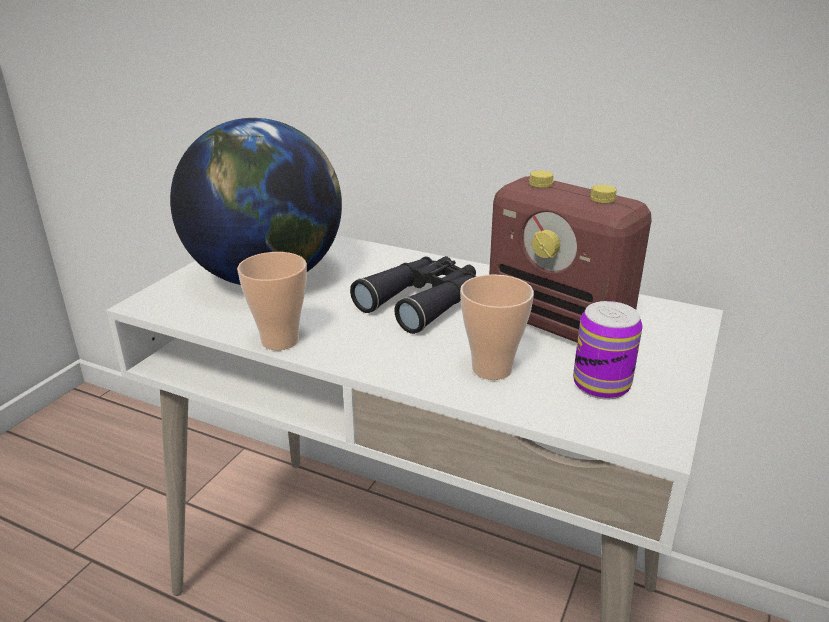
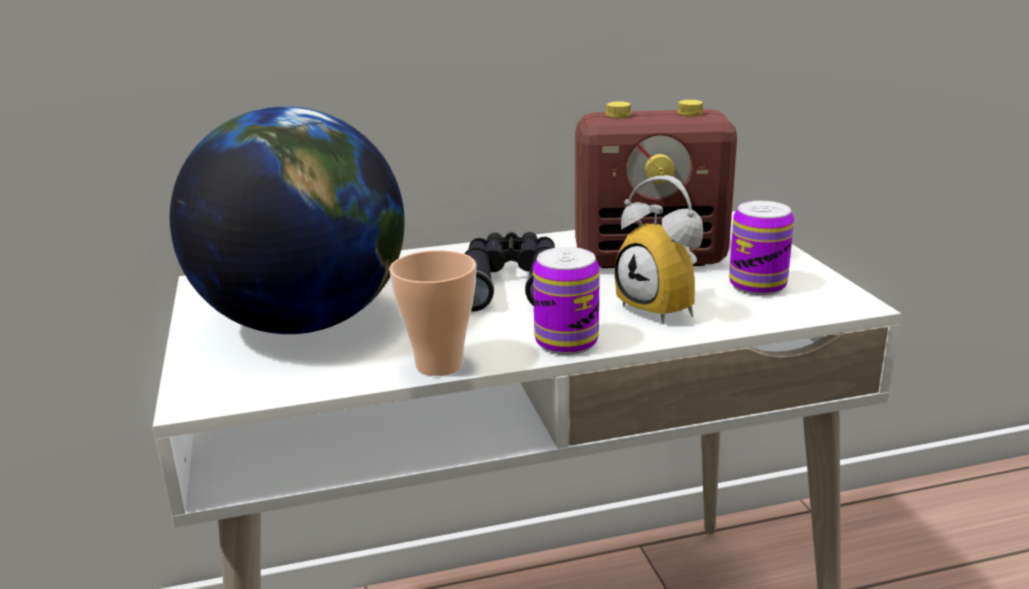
camera: 40 degrees left, 5 degrees down
cup [460,274,534,380] -> alarm clock [615,175,703,324]
none -> can [533,247,600,355]

